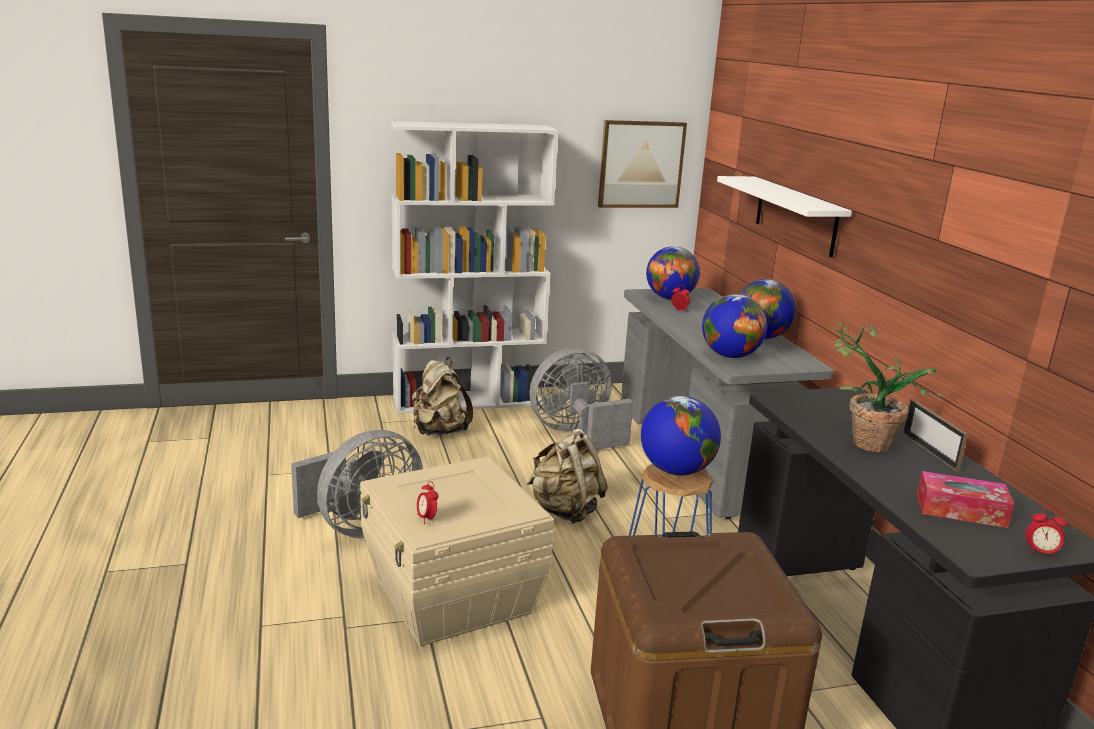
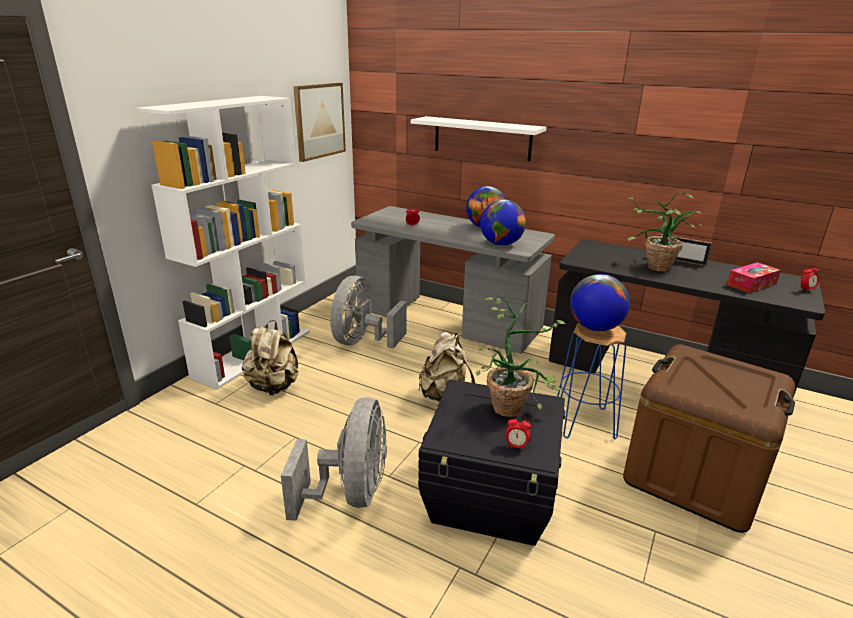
camera: 45 degrees left, 5 degrees up
beige storage box [360,457,555,646] -> black storage box [418,379,565,546]
globe [646,246,700,299] -> none
none -> potted plant [475,297,565,417]

